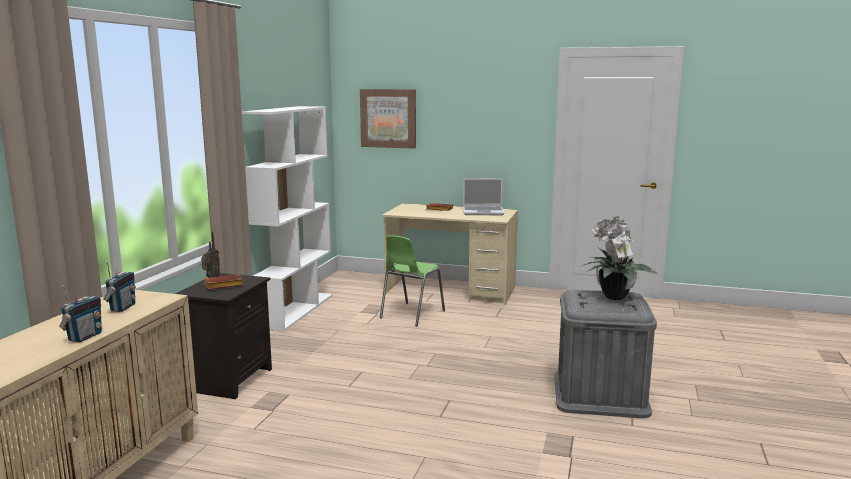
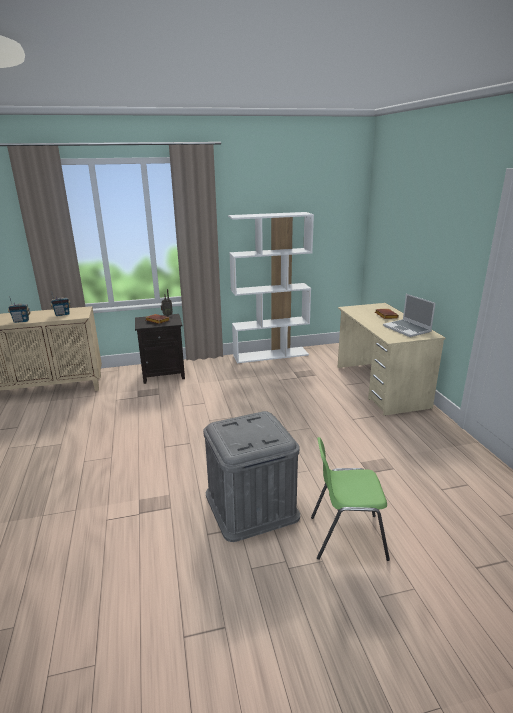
camera: 60 degrees right, 10 degrees up
picture [360,89,416,149] -> none
green chair [380,235,445,326] -> green chair moved to [311,437,390,561]
potted plant [582,216,659,300] -> none

